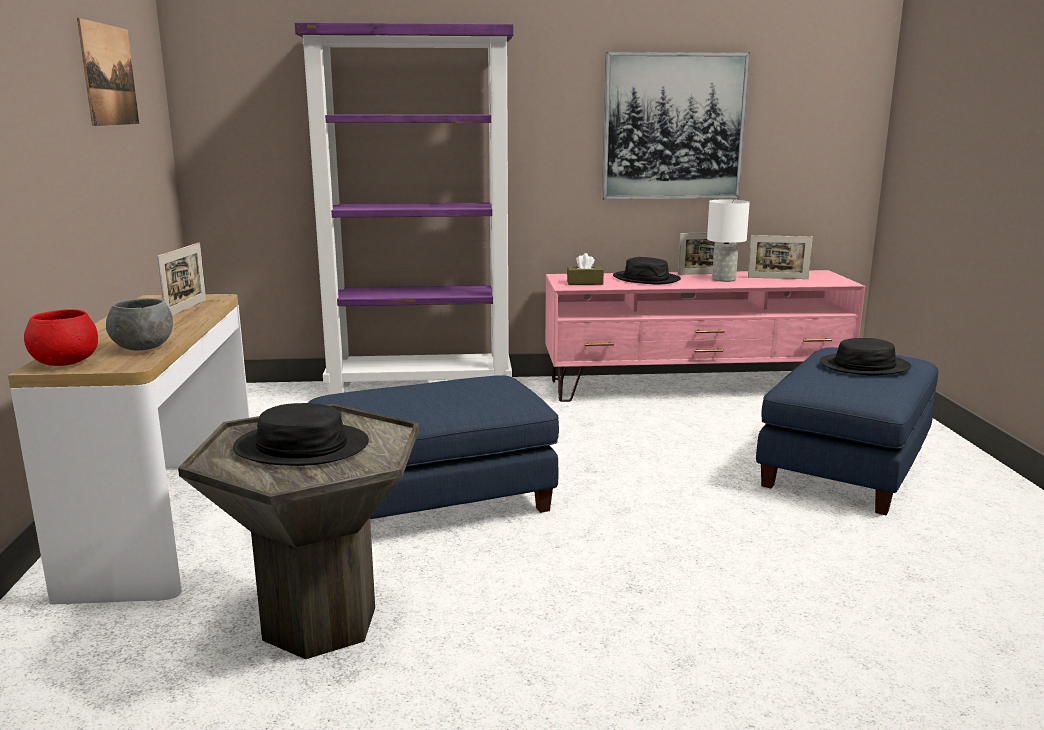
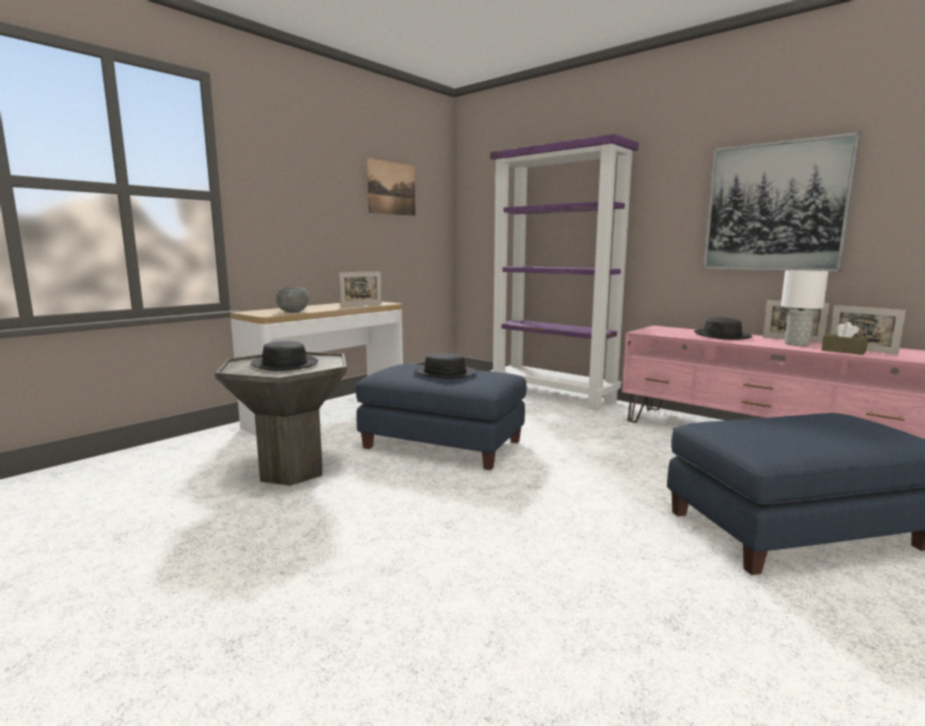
camera: 45 degrees right, 5 degrees down
red bowl [24,309,98,366] -> none
brown tissue box [567,253,604,285] -> brown tissue box moved to [822,322,868,355]
black hat [820,338,911,376] -> black hat moved to [414,353,477,379]

